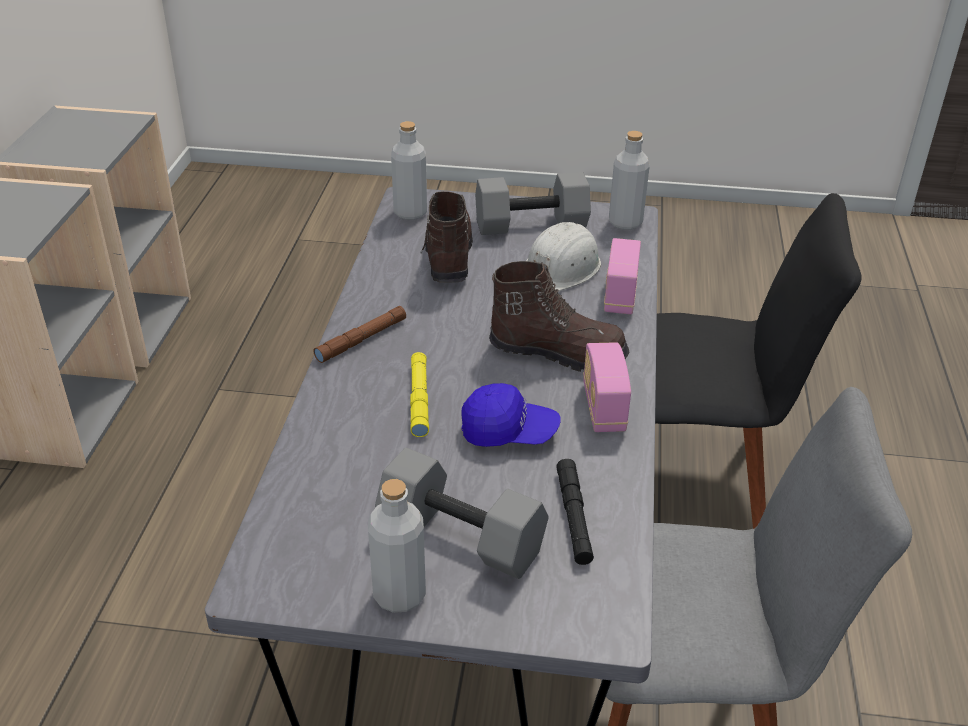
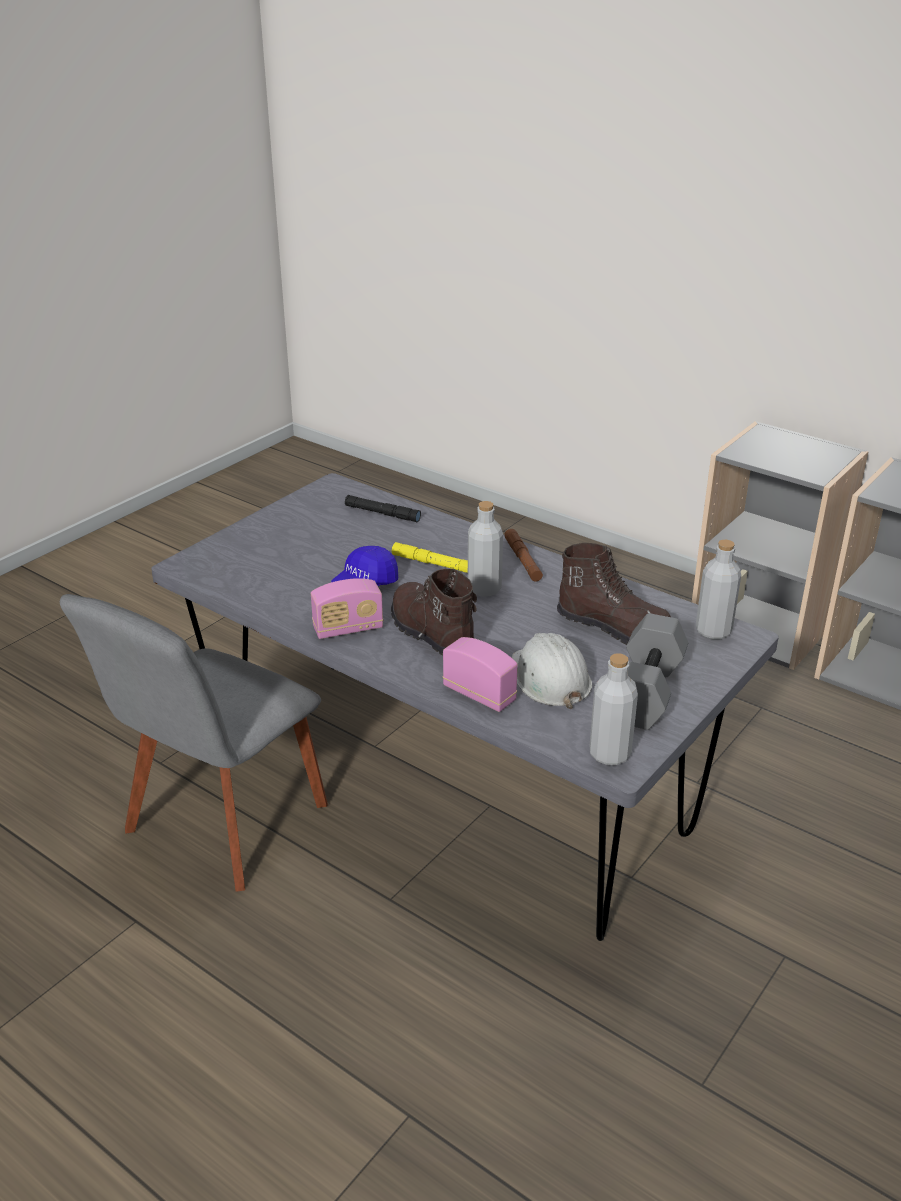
camera: 120 degrees right, 5 degrees down
grey bottle [368,479,426,613] -> grey bottle moved to [468,501,503,597]
grey dumbbell [375,447,549,579] -> none
brown boot [489,261,629,372] -> brown boot turned 105 degrees clockwise [391,568,477,656]
black flashlight [556,459,594,565] -> black flashlight moved to [345,495,421,522]
radio [583,342,631,432] -> radio turned 135 degrees clockwise [311,578,383,639]
black chair [655,193,862,529] -> none

